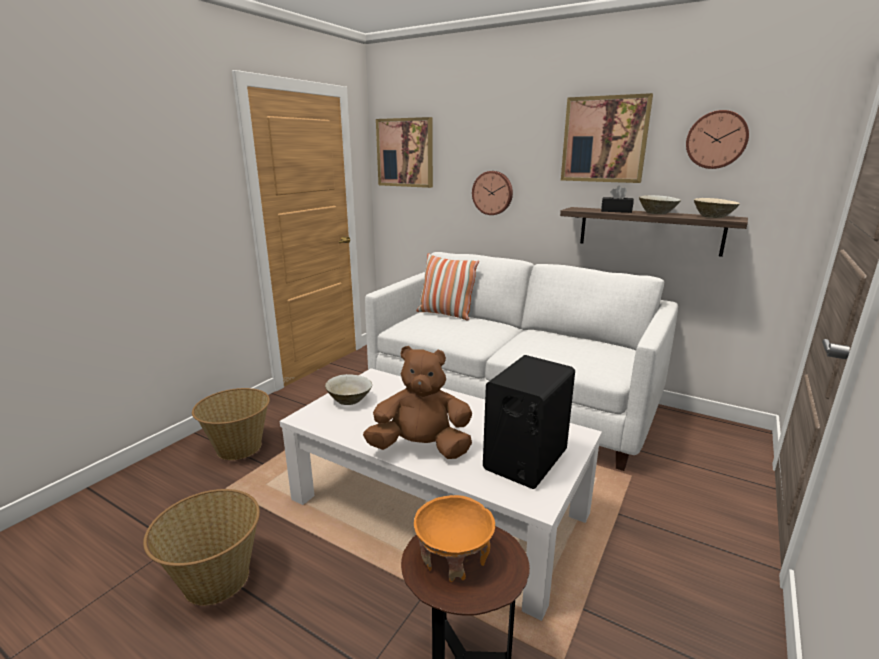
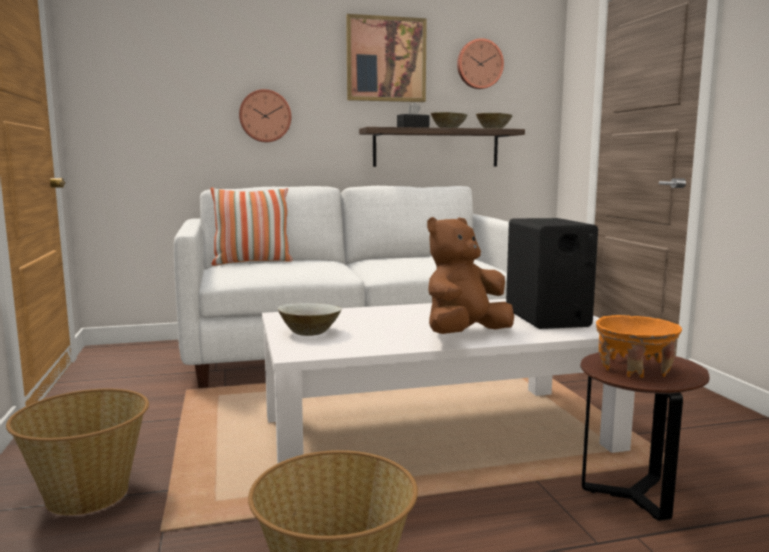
camera: 45 degrees left, 10 degrees down
picture [376,117,433,188] -> none

